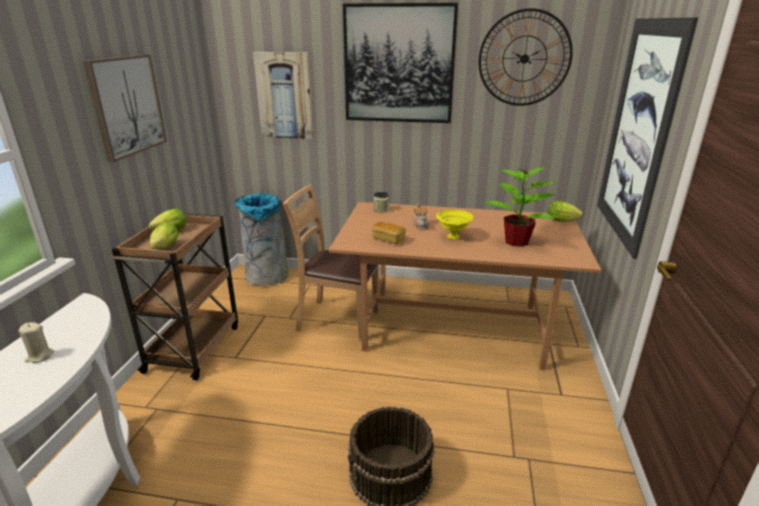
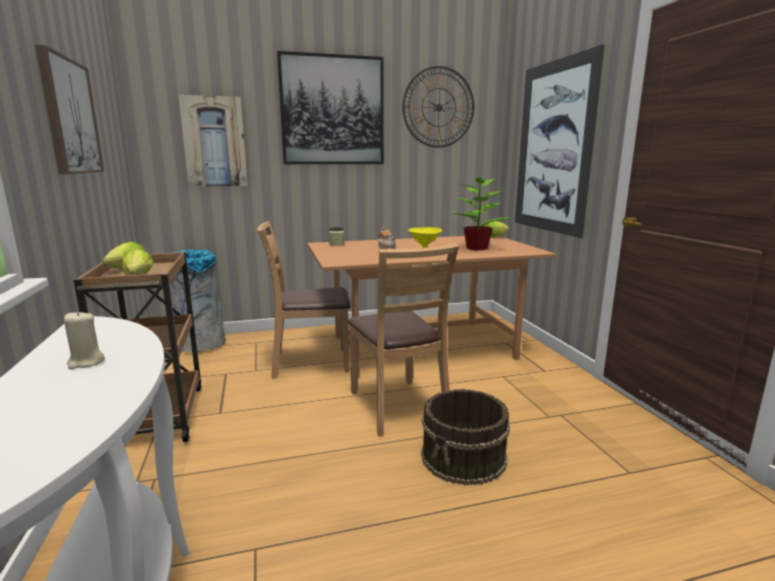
camera: 25 degrees left, 10 degrees down
bread [372,222,406,244] -> none
none -> brown chair [348,244,459,437]

